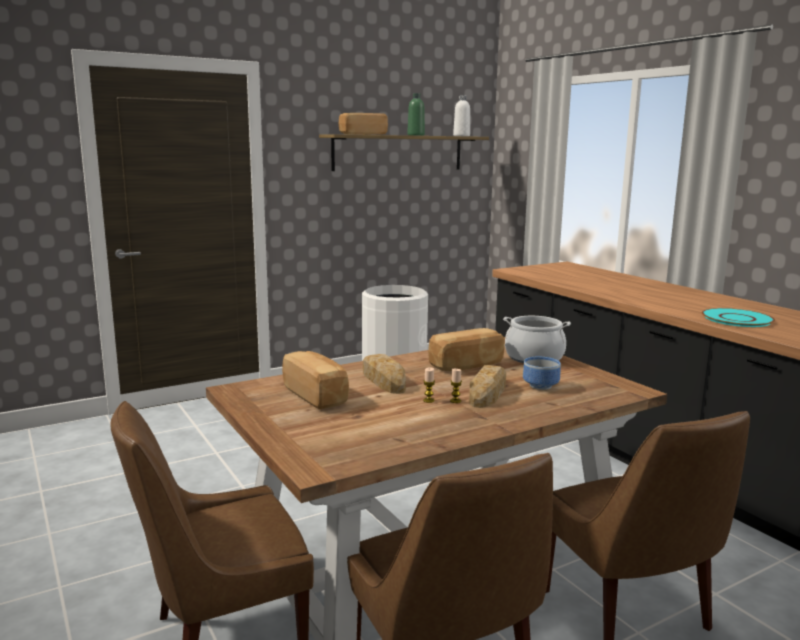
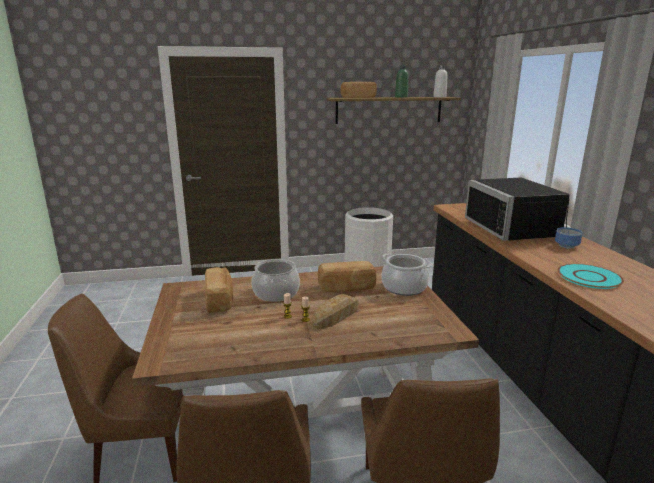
camera: 20 degrees right, 5 degrees up
bread [363,354,406,394] -> cooking pot [251,259,300,302]
bowl [523,357,561,390] -> bowl moved to [555,227,583,249]
none -> black microwave [465,178,570,241]

